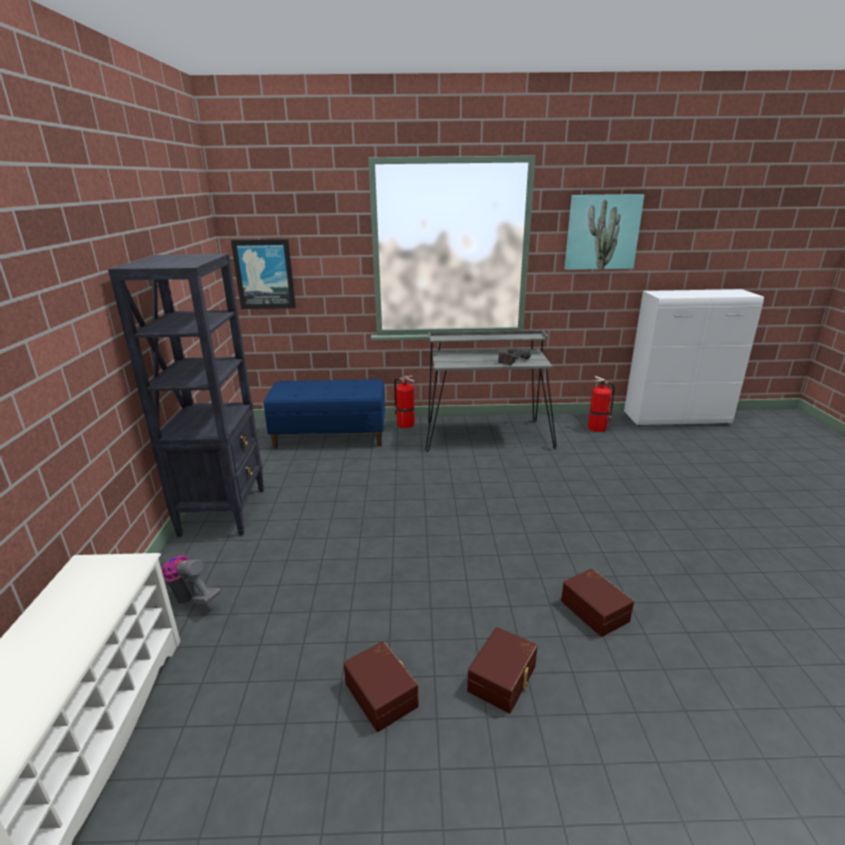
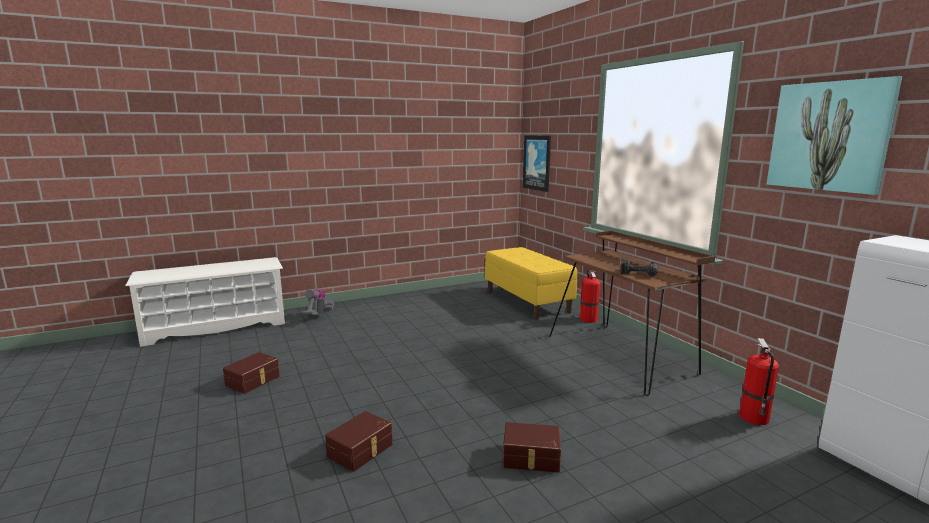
camera: 65 degrees right, 10 degrees down
black bookcase [108,254,264,537] -> none
blue bench [264,379,385,448] -> yellow bench [485,247,577,320]
grey desk [426,330,557,452] -> brown desk [549,231,715,396]
brown storage box [467,627,537,713] -> brown storage box moved to [503,422,561,473]

